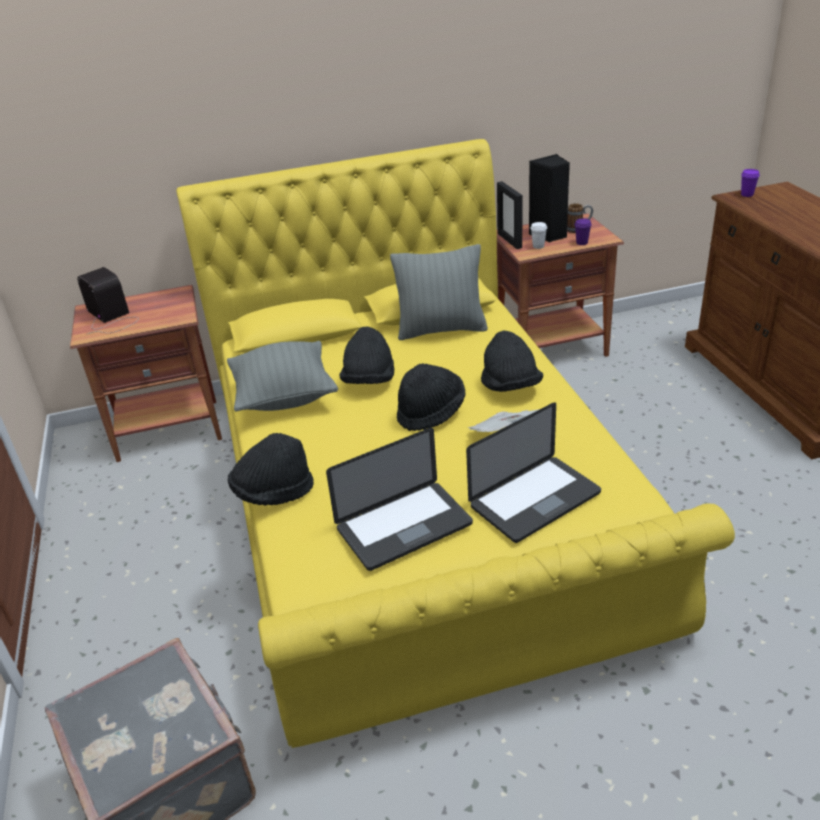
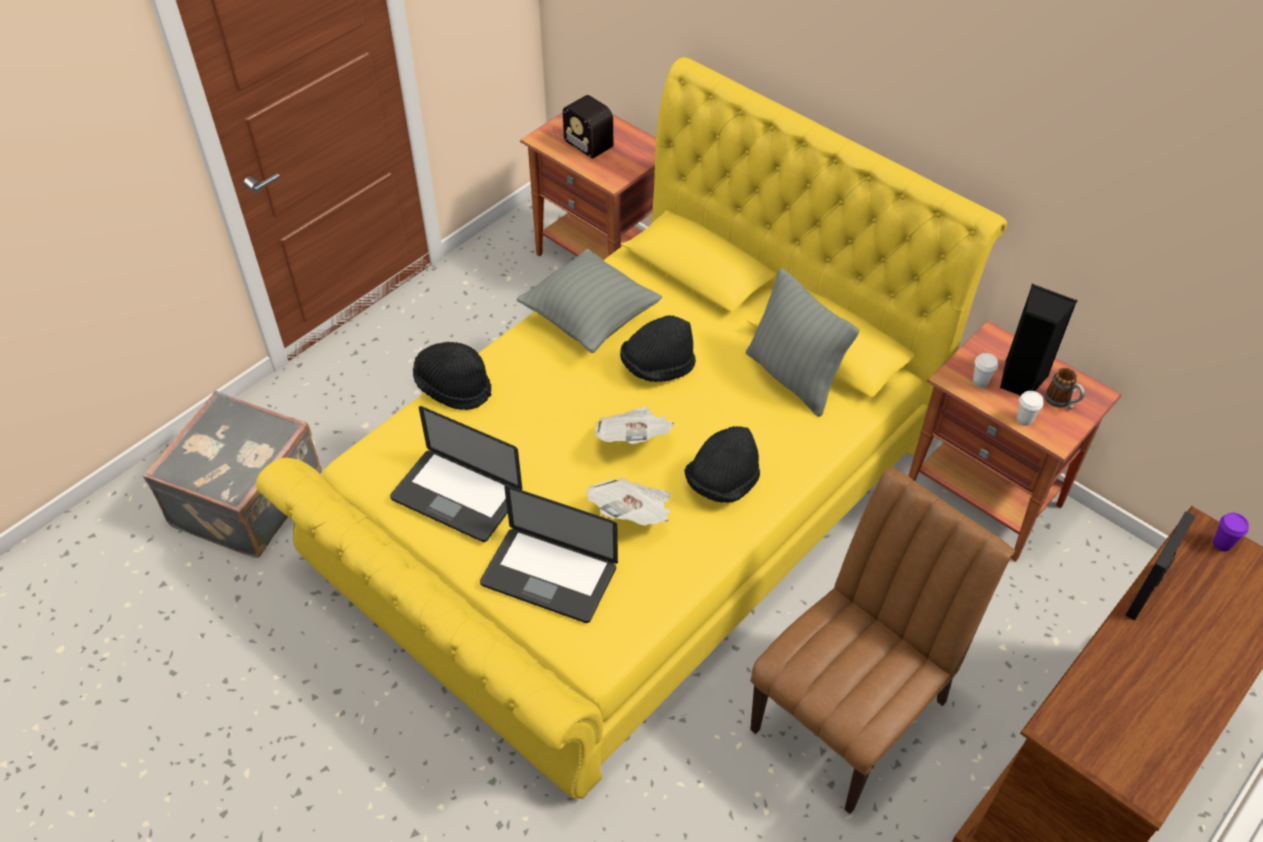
camera: 55 degrees right, 15 degrees up
radio [77,267,139,334] -> radio turned 120 degrees clockwise [550,95,614,159]
black hat [397,363,465,431] -> newspaper [594,407,674,444]
picture frame [497,181,523,249] -> picture frame moved to [1125,511,1196,621]
purple cup [575,218,592,245] -> white cup [1017,391,1044,426]
none -> brown chair [750,467,1015,814]

